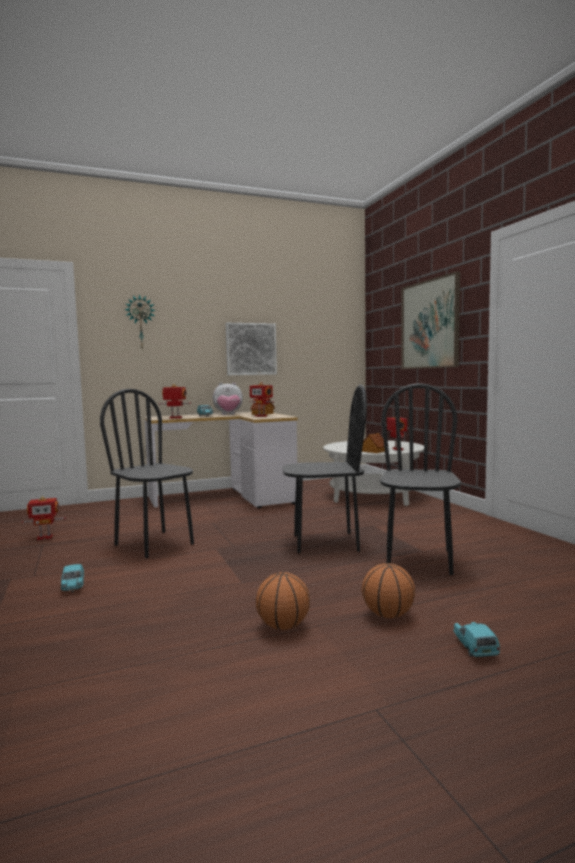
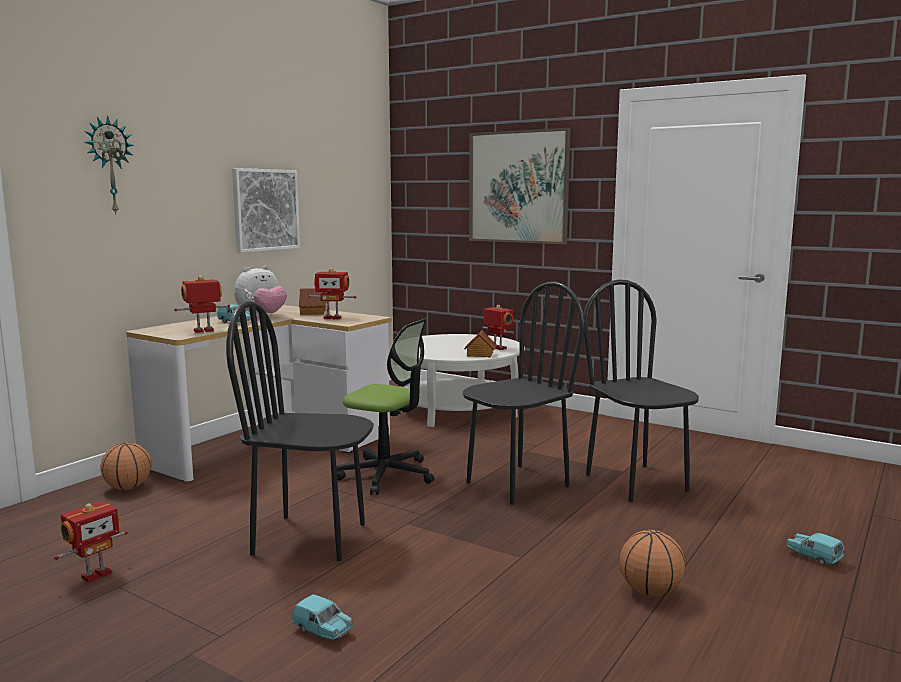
camera: 35 degrees left, 5 degrees up
basketball [362,563,415,618] -> basketball moved to [100,442,152,490]
none -> office chair [336,319,434,495]

